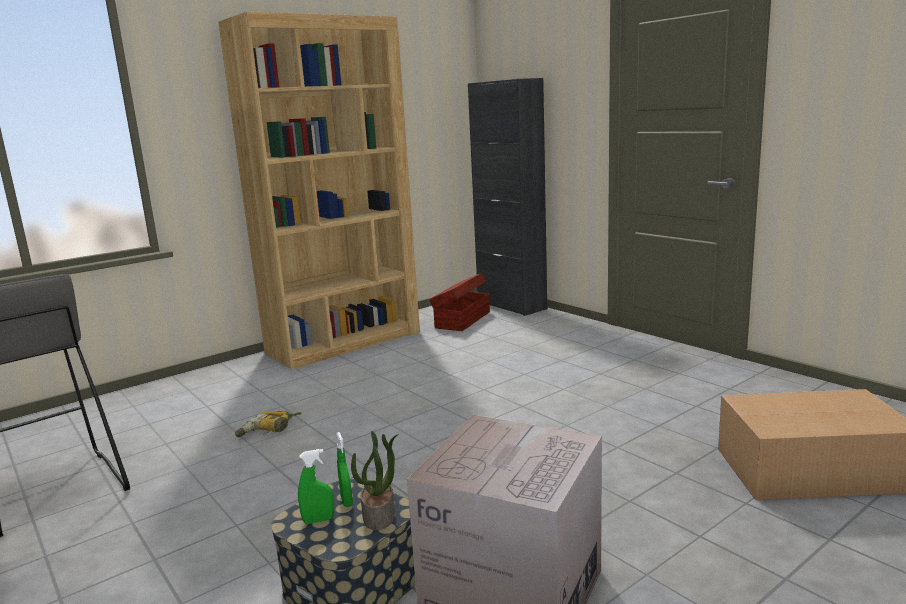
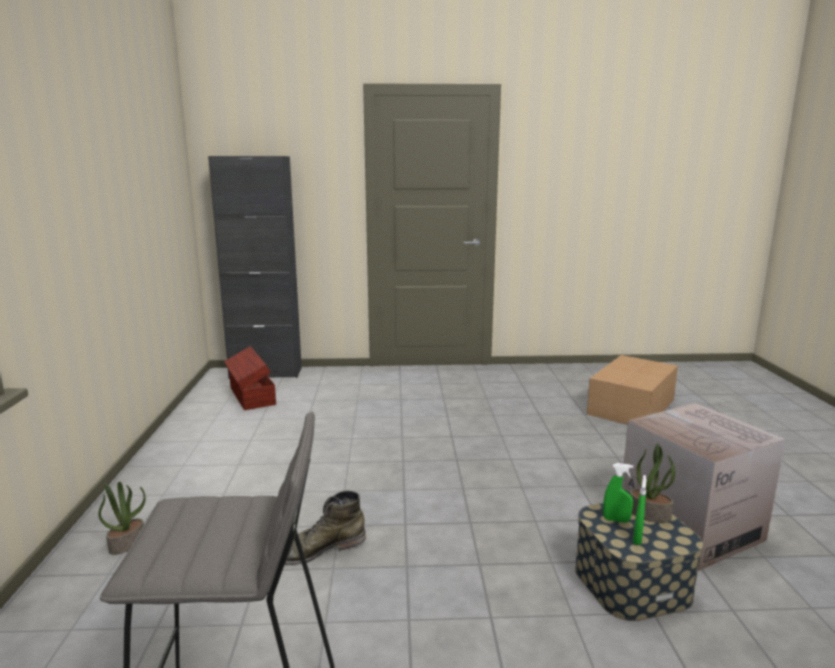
camera: 55 degrees left, 0 degrees up
brown bookcase [218,11,420,369] -> none
power drill [235,411,302,437] -> green boot [285,491,366,565]
none -> potted plant [99,482,146,555]

